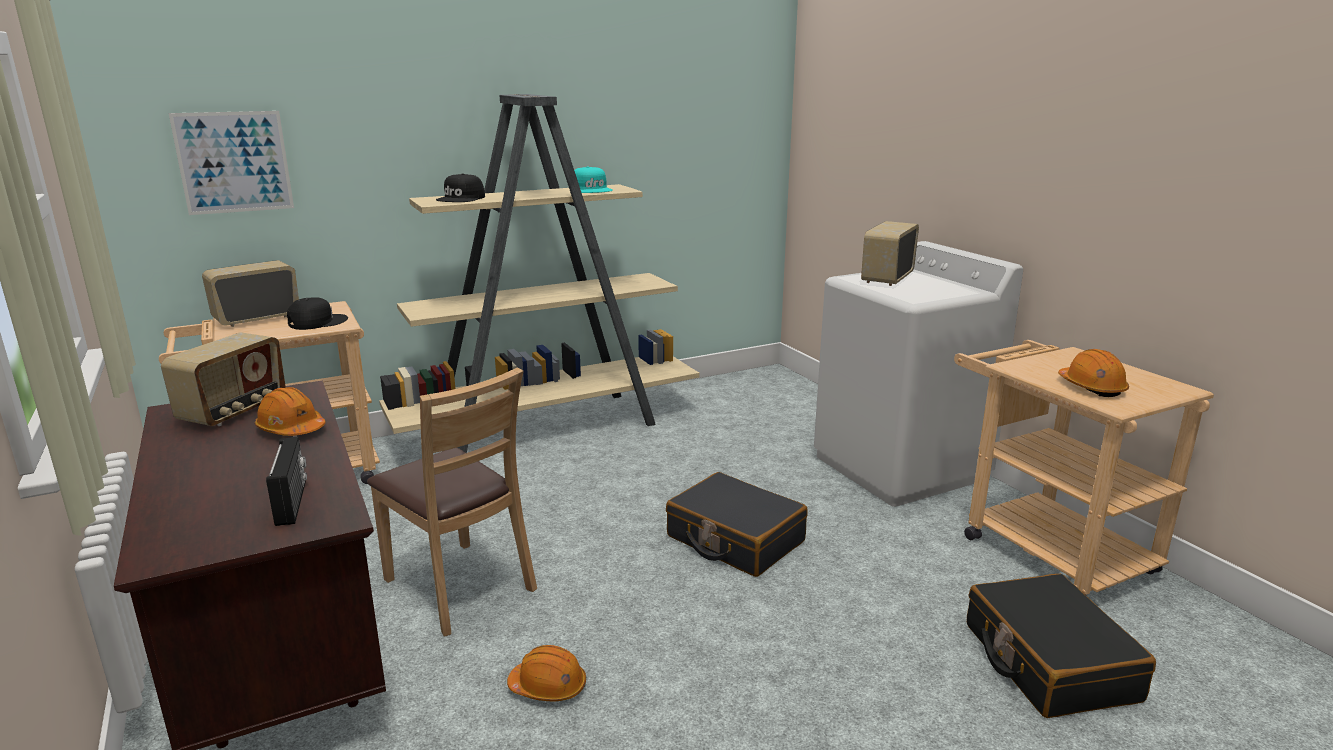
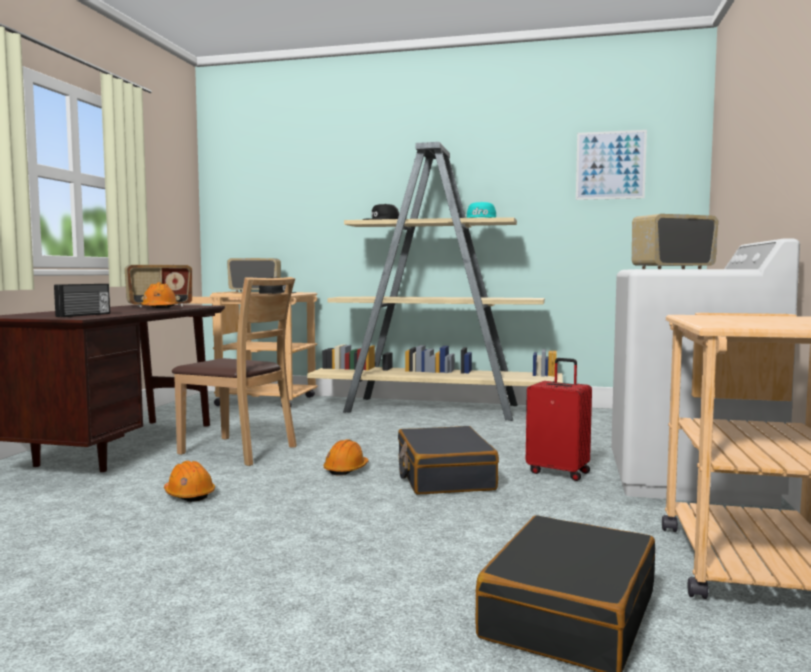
camera: 40 degrees right, 15 degrees down
picture [169,111,294,215] -> picture moved to [576,130,647,200]
brown chair [367,367,537,637] -> brown chair turned 60 degrees counterclockwise [172,277,297,466]
orange hard hat [1058,349,1129,397] -> orange hard hat moved to [323,439,369,476]
none -> red suitcase [526,358,592,481]

